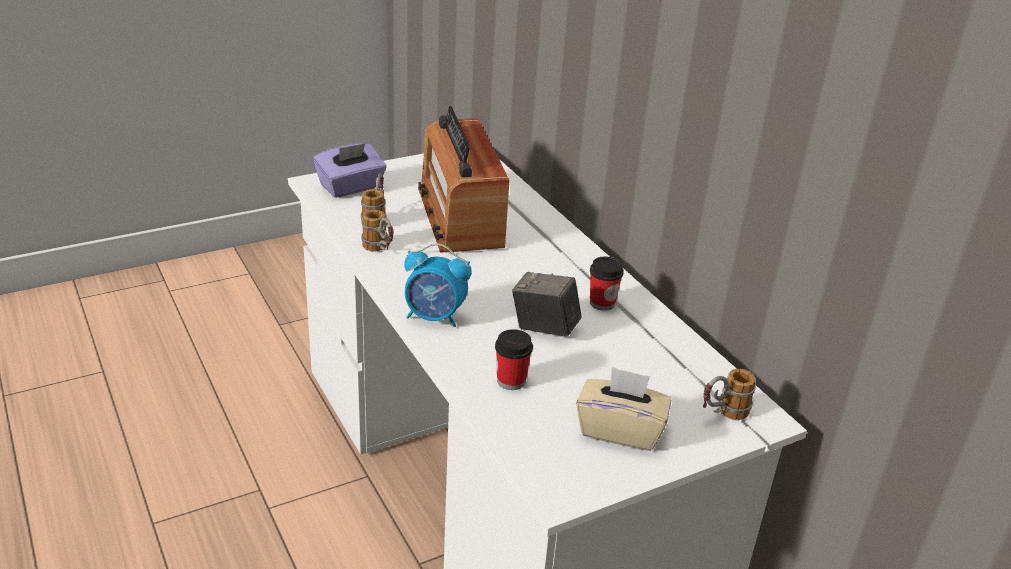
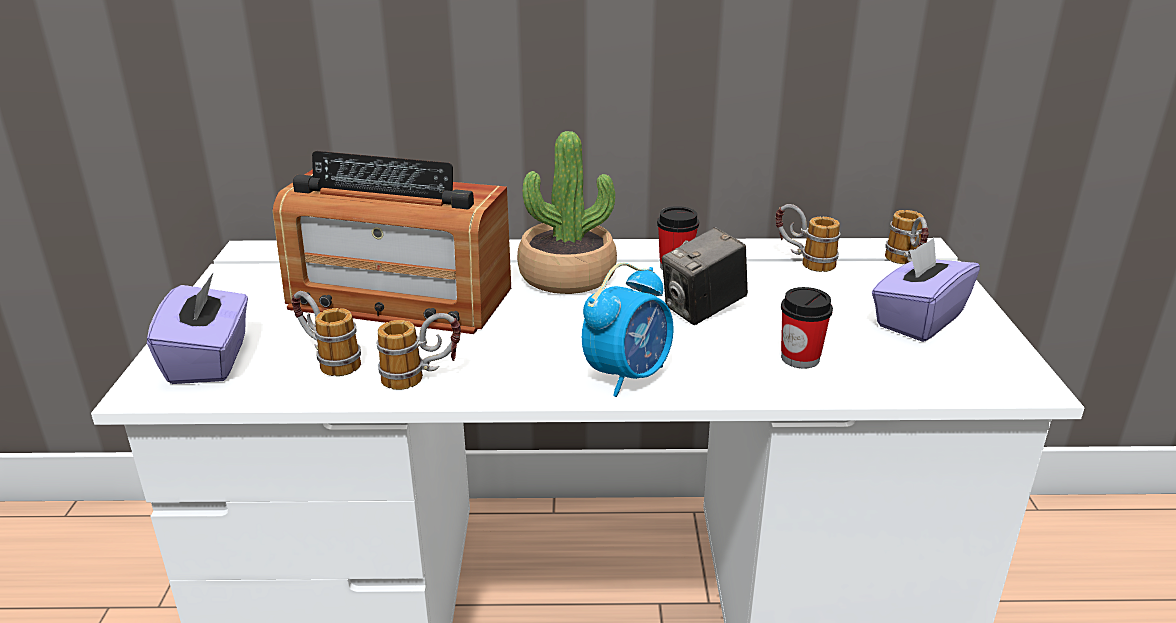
camera: 60 degrees left, 5 degrees down
beige tissue box [576,367,671,451] -> purple tissue box [872,238,980,342]
none -> potted plant [517,131,617,294]
none -> mug [776,204,841,272]

